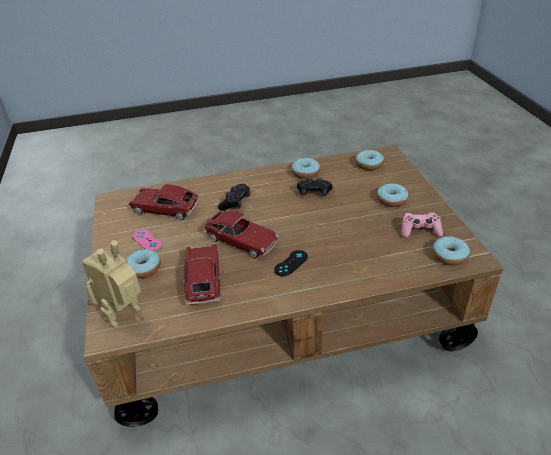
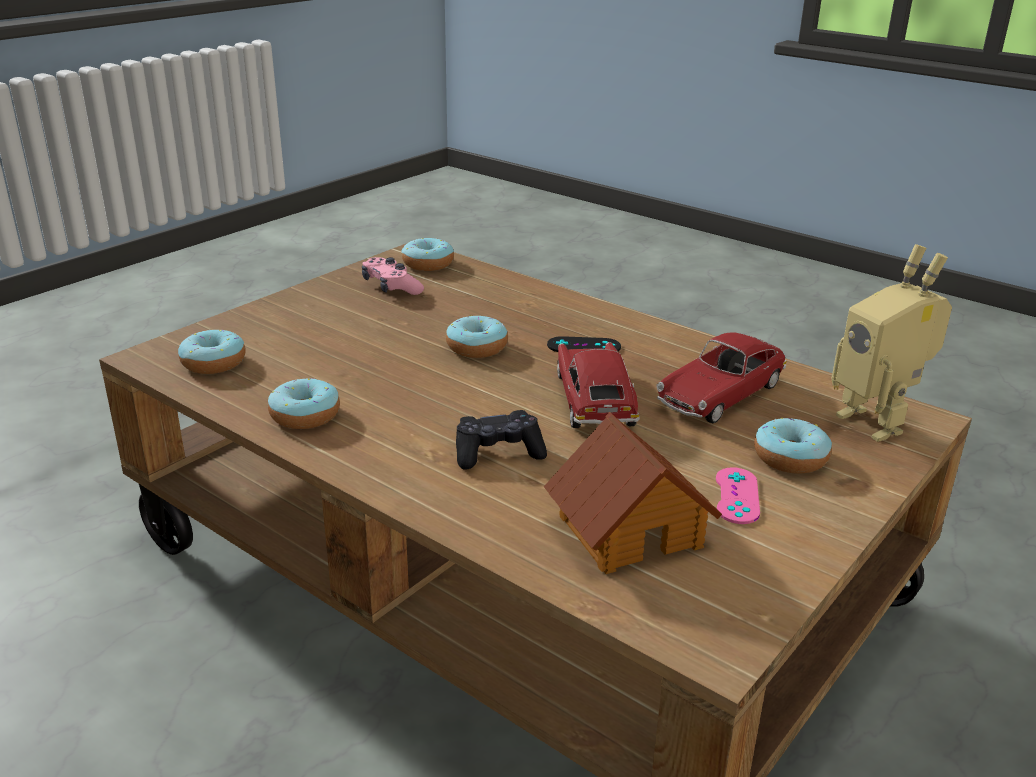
camera: 130 degrees left, 10 degrees down
toy robot [82,240,141,328] -> toy robot turned 60 degrees clockwise [832,244,952,442]
toy car [128,184,200,220] -> toy house [544,412,722,574]
black game controller [297,178,333,196] -> none
donut [377,183,408,207] -> donut moved to [446,316,508,358]

